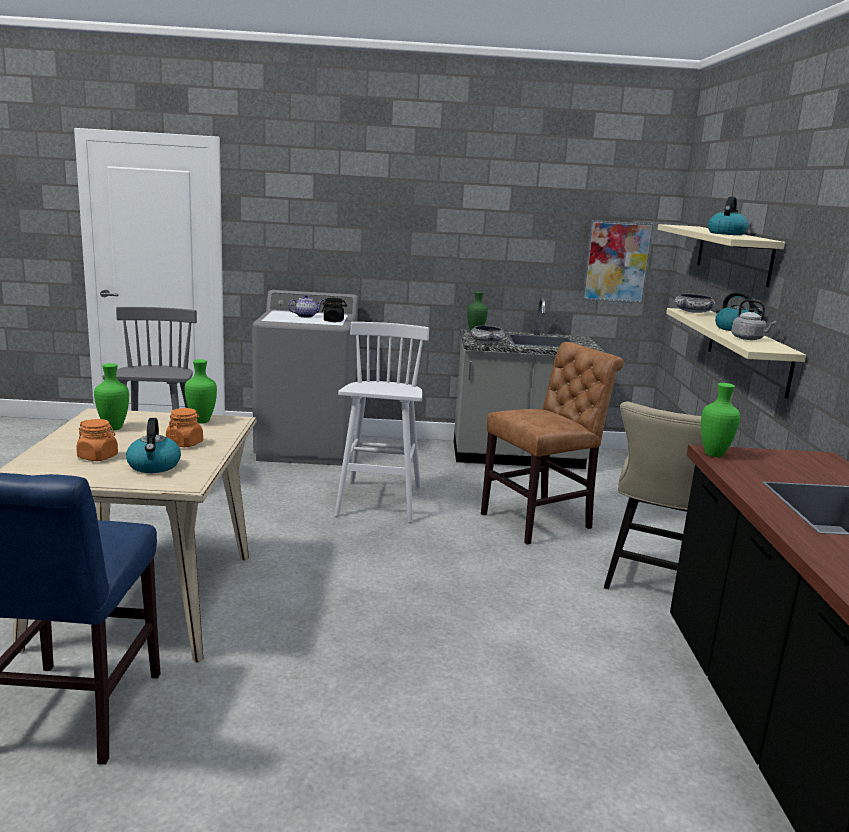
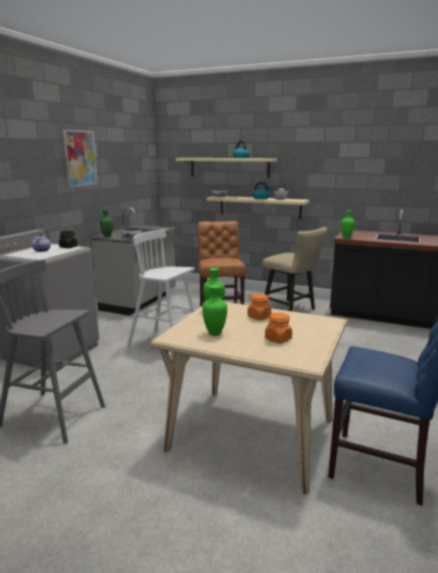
camera: 65 degrees left, 0 degrees up
kettle [126,418,181,473] -> none
picture [582,220,654,304] -> picture moved to [63,129,98,187]

